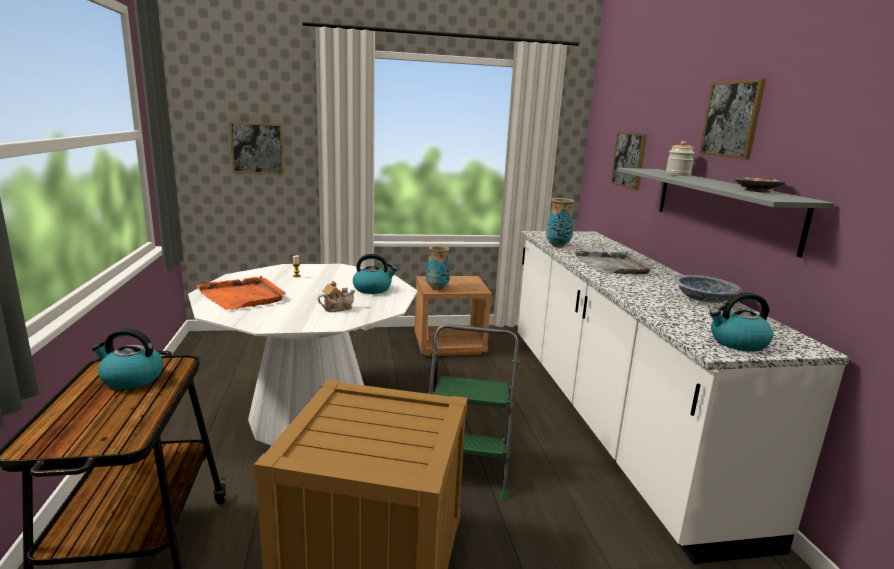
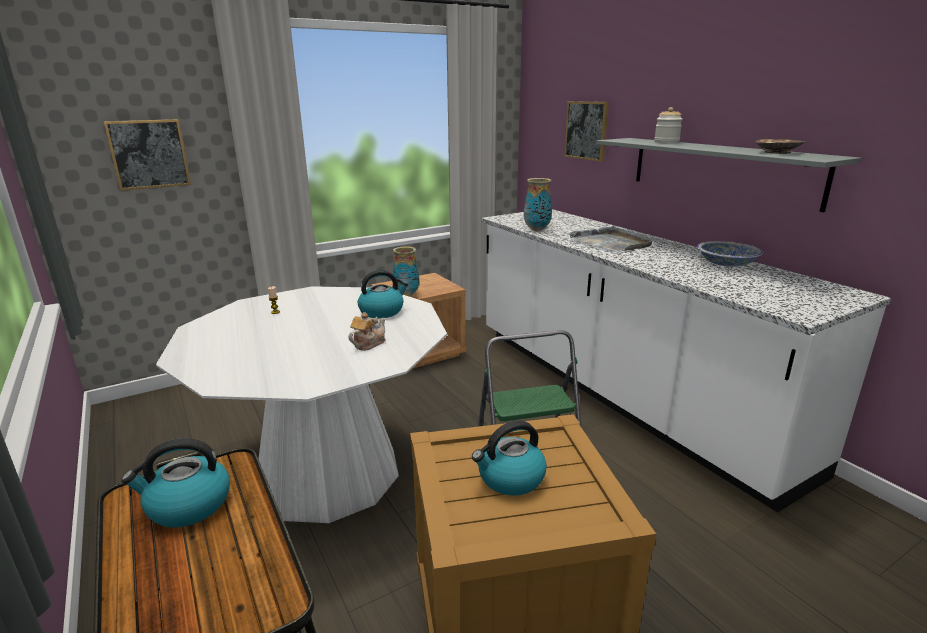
camera: 20 degrees left, 5 degrees up
orange tray [196,276,285,310] -> none
picture [699,79,766,159] -> none
kettle [709,292,773,352] -> kettle moved to [472,420,547,496]

